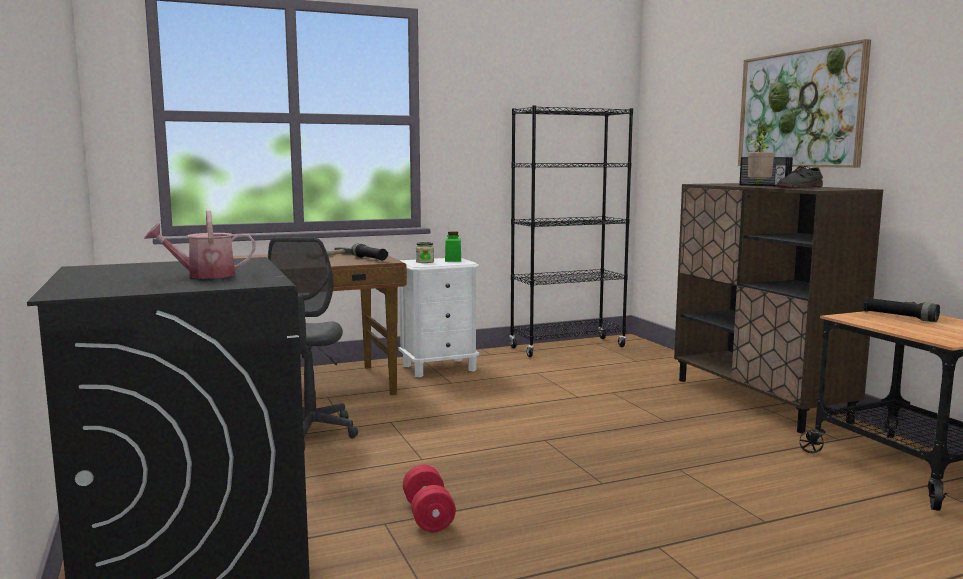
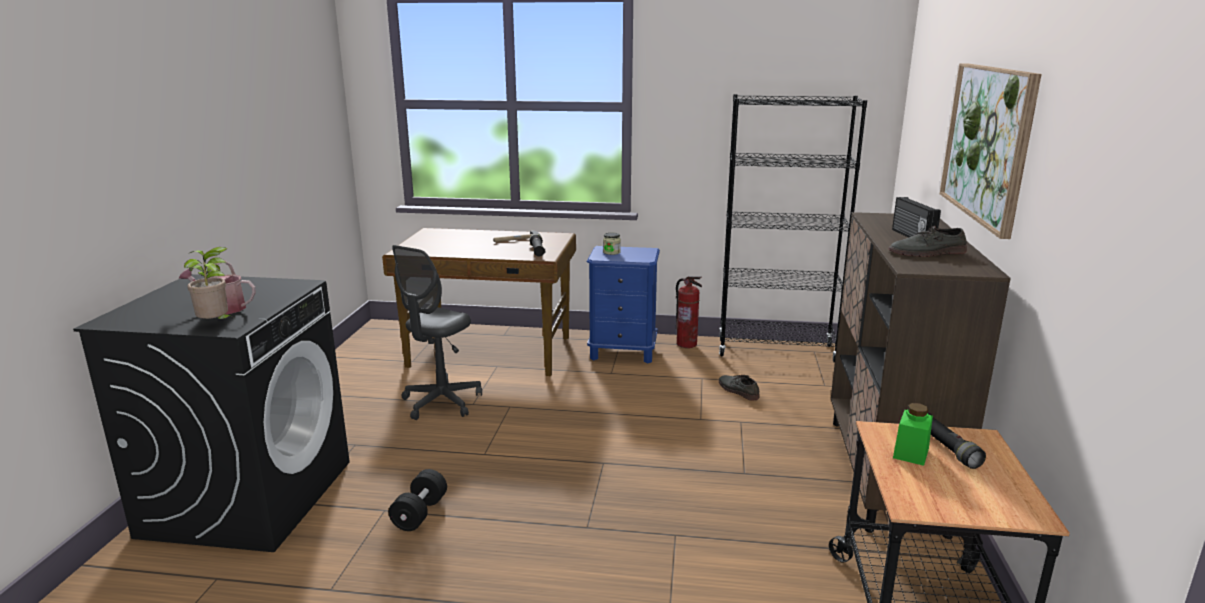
camera: 30 degrees right, 10 degrees up
white nightstand [398,258,479,378] -> blue nightstand [587,246,660,364]
red dumbbell [403,465,456,532] -> black dumbbell [389,469,447,531]
green jar [445,231,461,262] -> green jar moved to [893,403,933,466]
potted plant [748,127,775,186] -> potted plant moved to [184,247,236,319]
none -> fire extinguisher [676,276,702,348]
none -> grey shoe [719,375,760,401]

